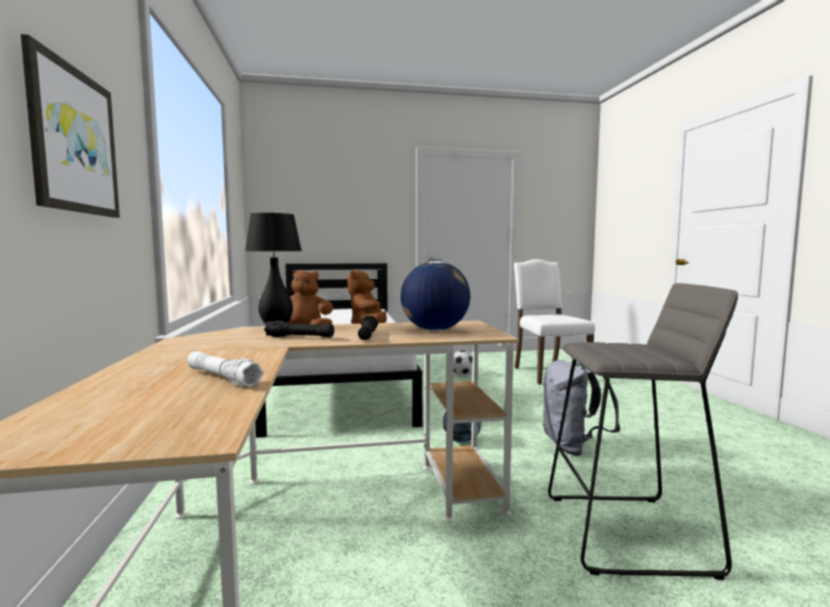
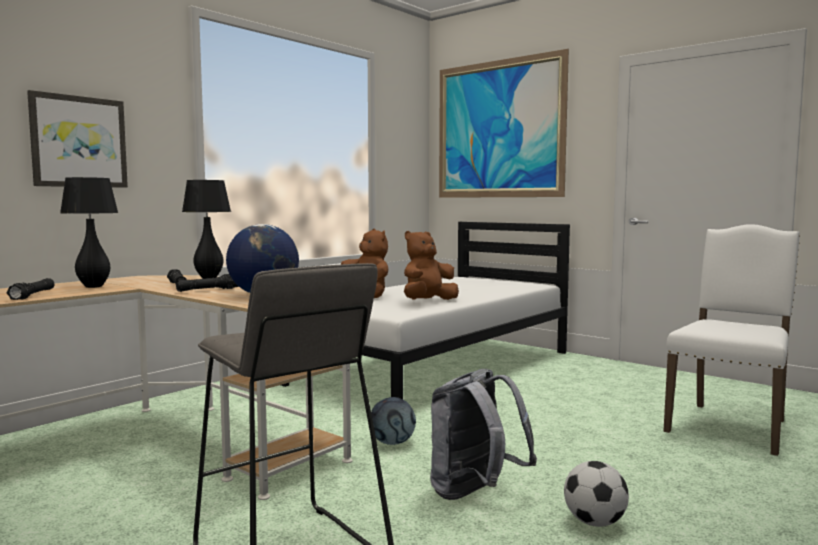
camera: 50 degrees right, 0 degrees up
white flashlight [187,351,264,387] -> black flashlight [6,278,54,300]
football [454,350,473,376] -> football moved to [564,461,629,527]
none -> black table lamp [60,177,118,288]
none -> picture [439,49,569,198]

